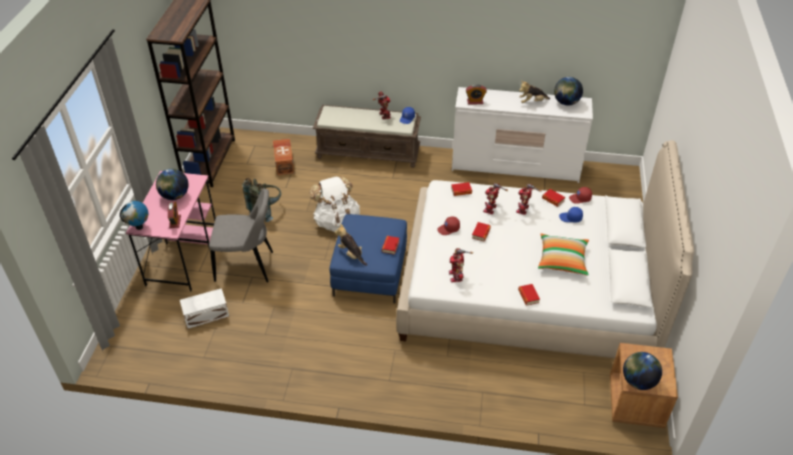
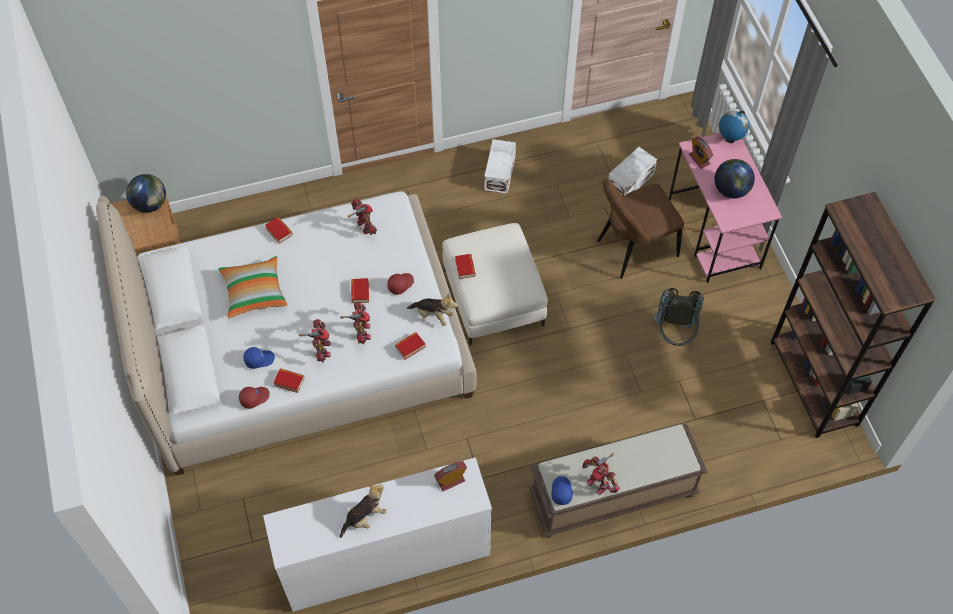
camera: 155 degrees right, 15 degrees up
grey chair [209,189,273,282] -> brown chair [597,179,684,279]
brown storage box [273,139,295,176] -> none
white backpack [310,176,360,232] -> none
blue ottoman [329,214,407,303] -> white ottoman [442,223,548,345]
plush toy [335,224,367,266] -> plush toy moved to [407,294,458,326]
globe [554,77,583,105] -> none
none -> white storage box [484,139,516,194]

